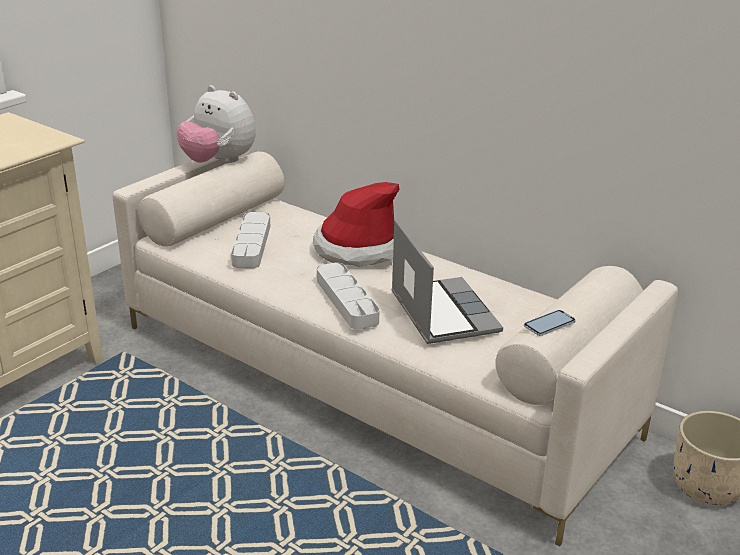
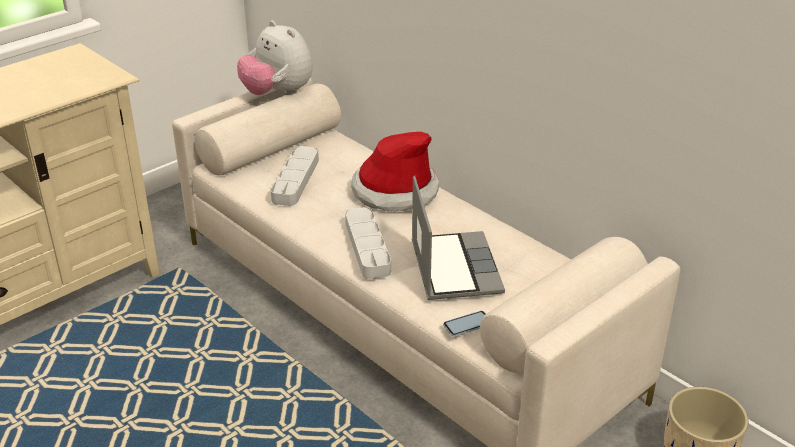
camera: 10 degrees right, 5 degrees up
phone [524,310,576,336] -> phone moved to [443,311,486,337]

